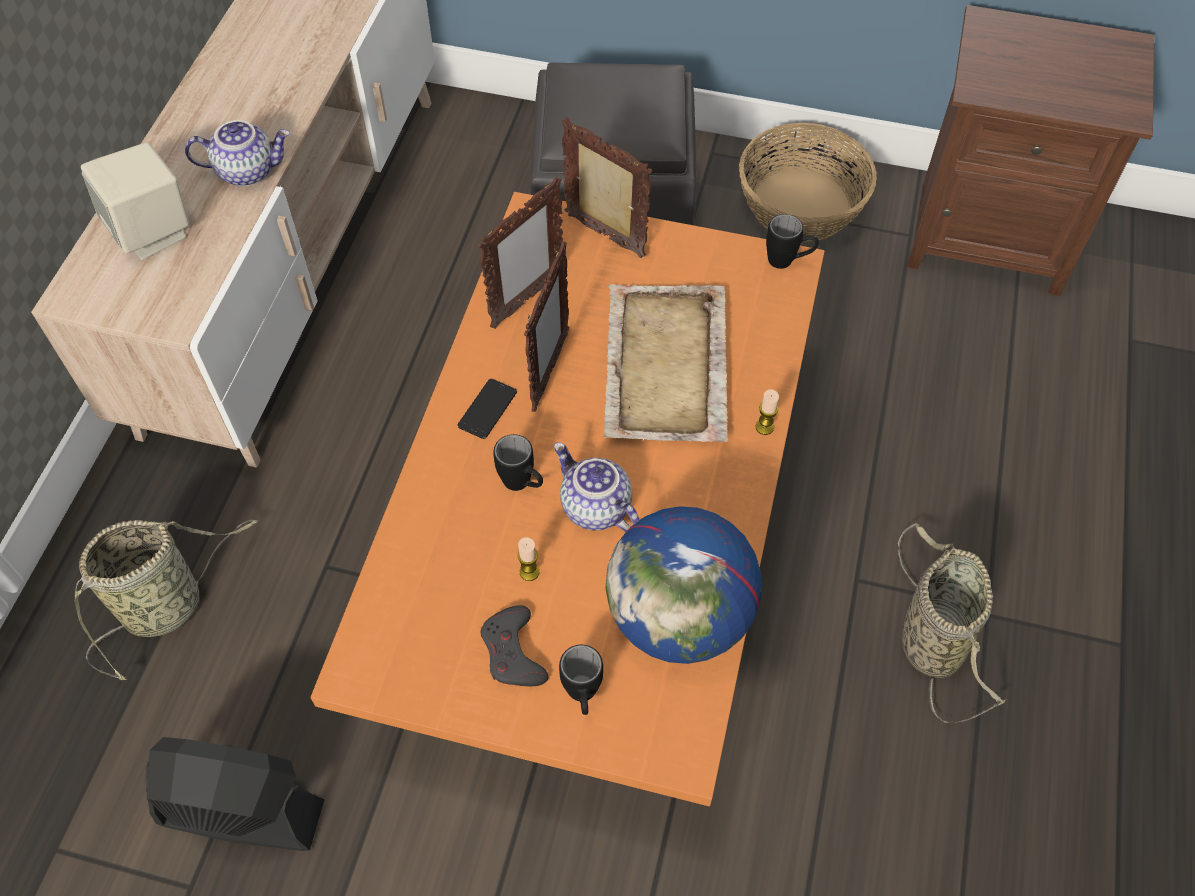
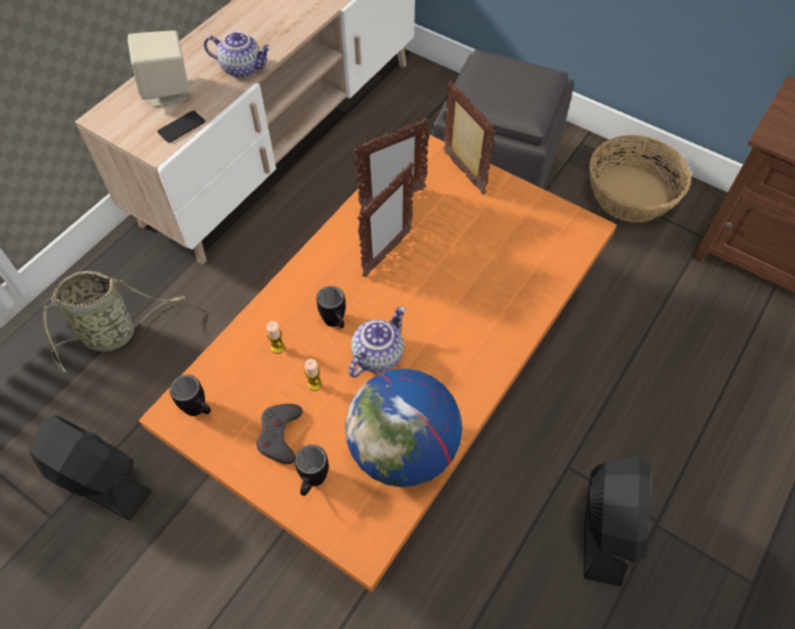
camera: 20 degrees right, 0 degrees up
phone [457,379,517,439] -> phone moved to [157,111,206,143]
teapot [554,442,639,532] -> teapot turned 60 degrees clockwise [348,306,405,378]
beige tray [603,284,728,442] -> none
candle [756,389,779,435] -> candle moved to [266,321,285,354]
black mug [766,214,819,269] -> black mug moved to [170,375,211,416]
basket [898,523,1006,723] -> black fan [584,457,651,586]

